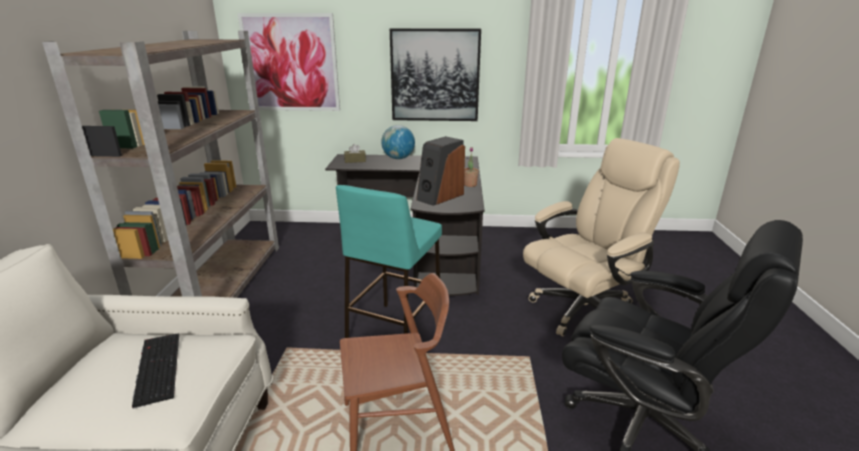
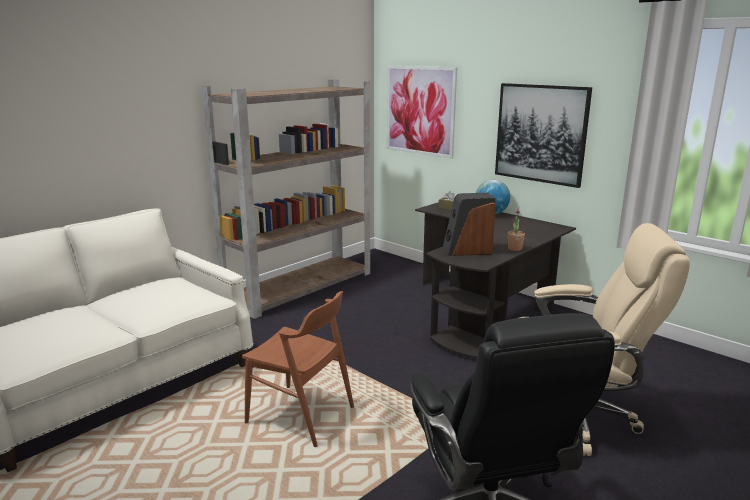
camera: 40 degrees right, 5 degrees down
keyboard [132,333,179,409] -> none
turquoise stool [336,185,442,338] -> none

